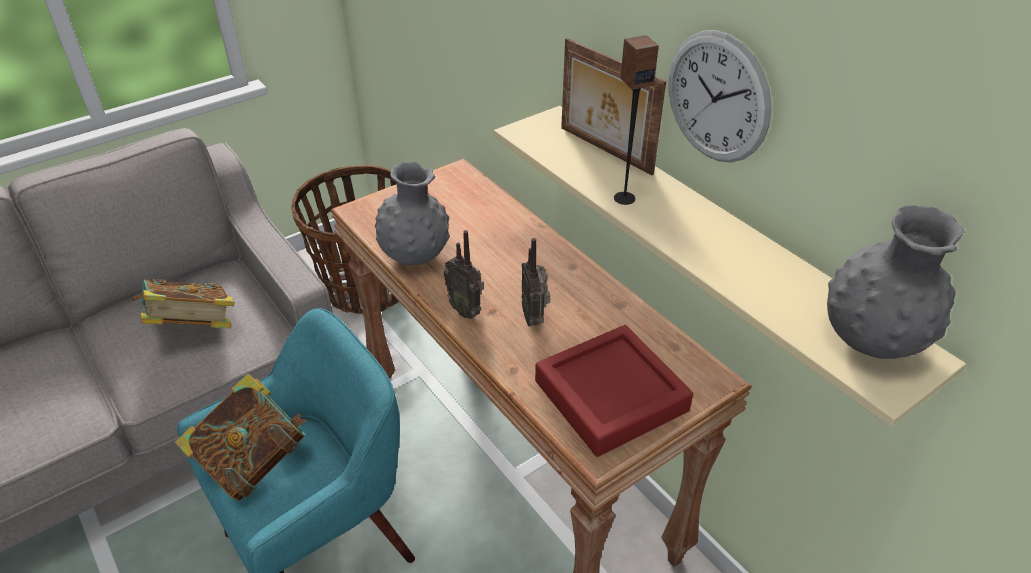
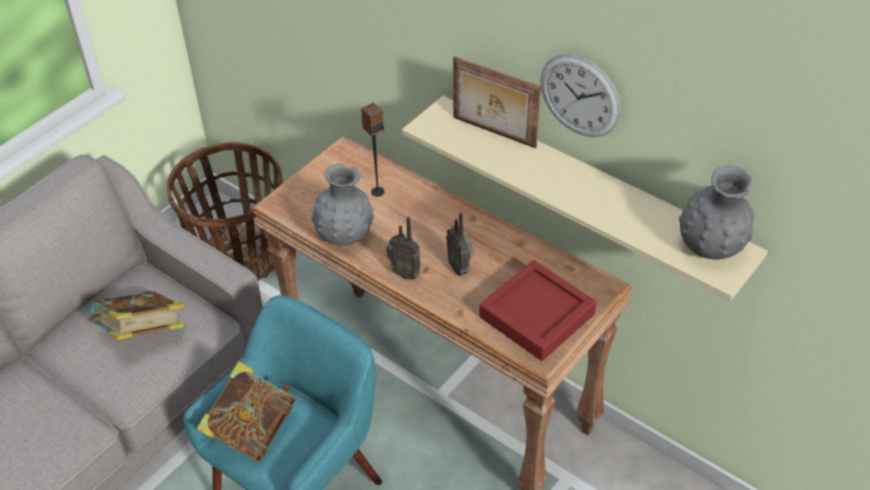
camera: 15 degrees left, 5 degrees up
speaker [614,35,659,205] -> speaker moved to [361,103,385,197]

